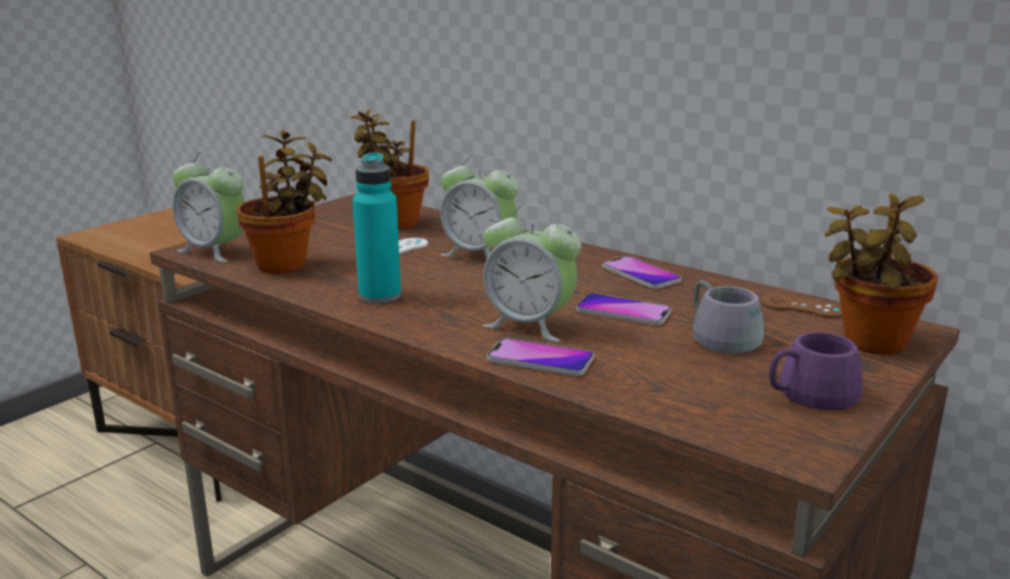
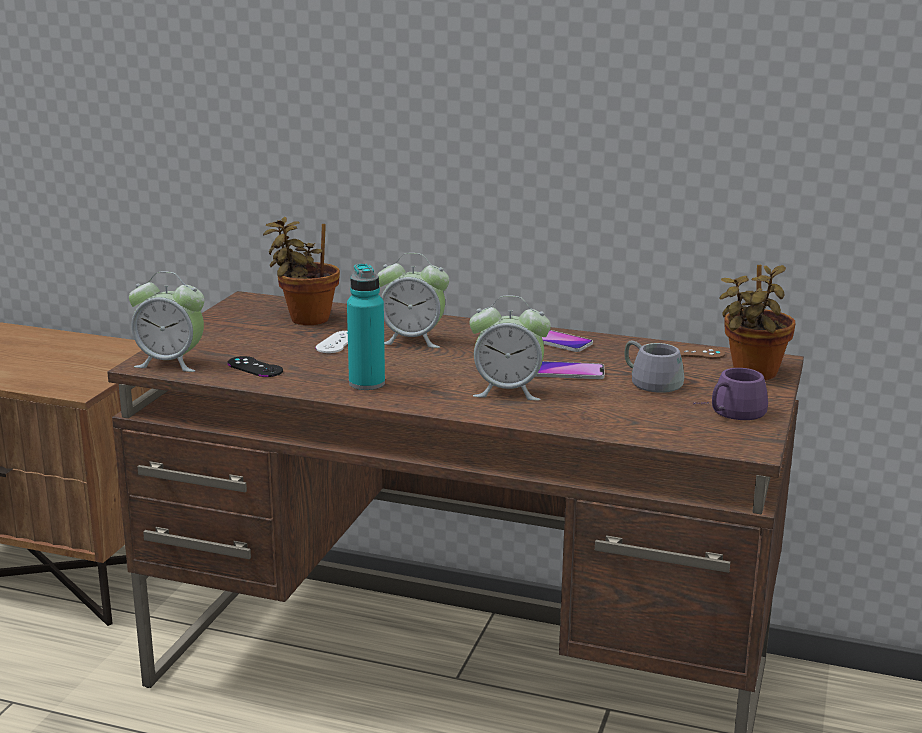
camera: 20 degrees left, 0 degrees up
potted plant [236,130,332,274] -> black game controller [227,356,283,377]
phone [487,338,594,376] -> none

